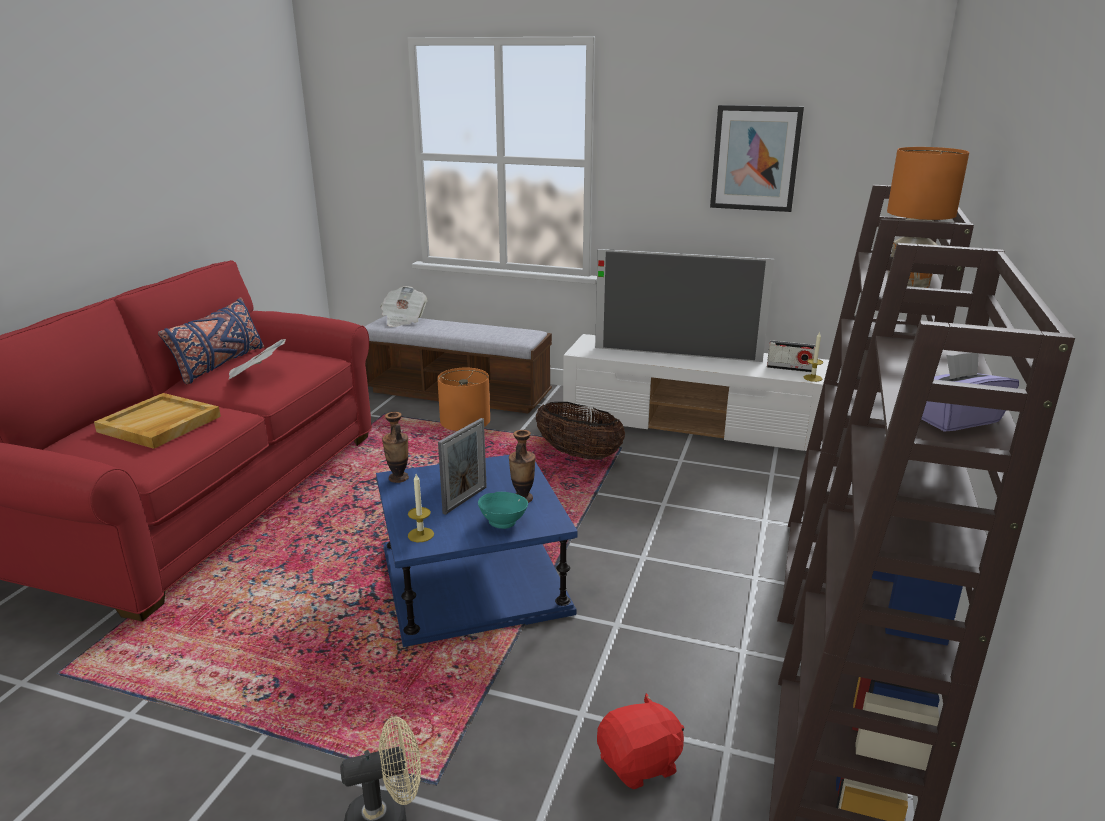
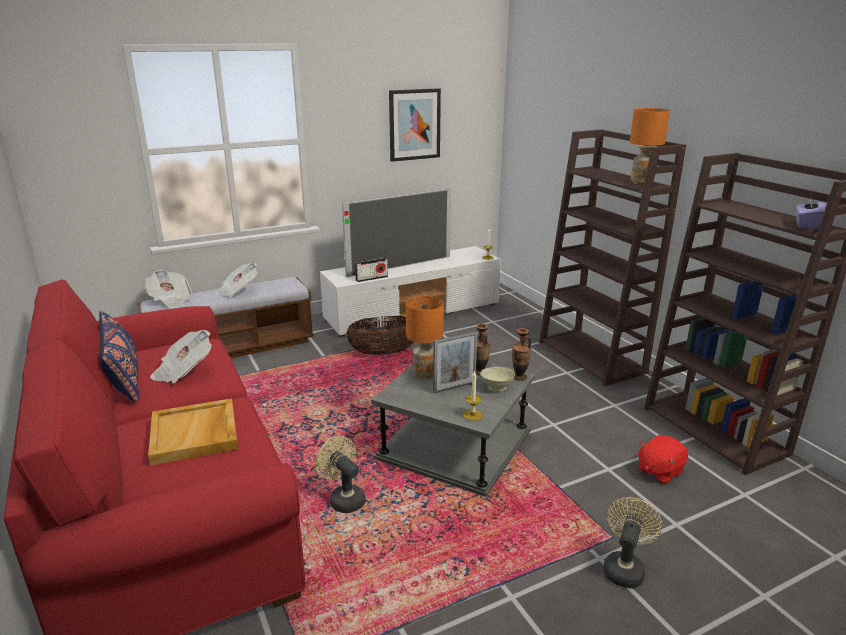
camera: 45 degrees left, 0 degrees up
blue side table [376,455,578,647] -> grey side table [371,363,535,497]
vase [382,412,409,483] -> vase moved to [512,328,532,381]
picture frame [438,418,487,515] -> picture frame turned 75 degrees clockwise [433,332,478,393]
turquoise bowl [478,492,528,529] -> beige bowl [480,367,515,392]
red plush toy [597,693,684,789] -> red plush toy turned 150 degrees counterclockwise [638,435,688,484]
radio [767,340,816,372] -> radio moved to [355,258,388,282]
none -> newspaper [215,263,258,297]
none -> beige fan [315,436,366,513]

